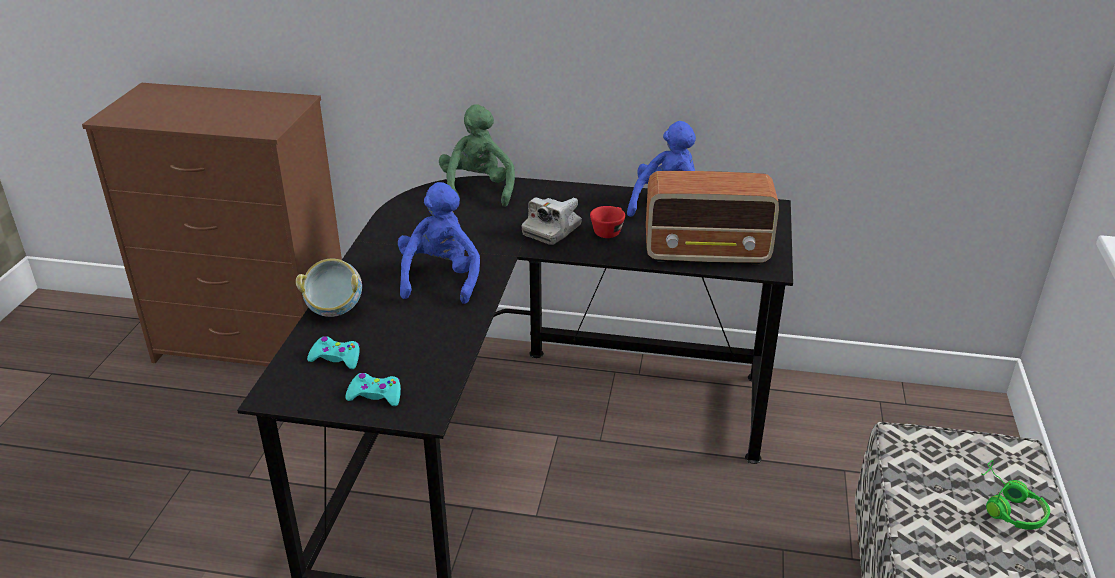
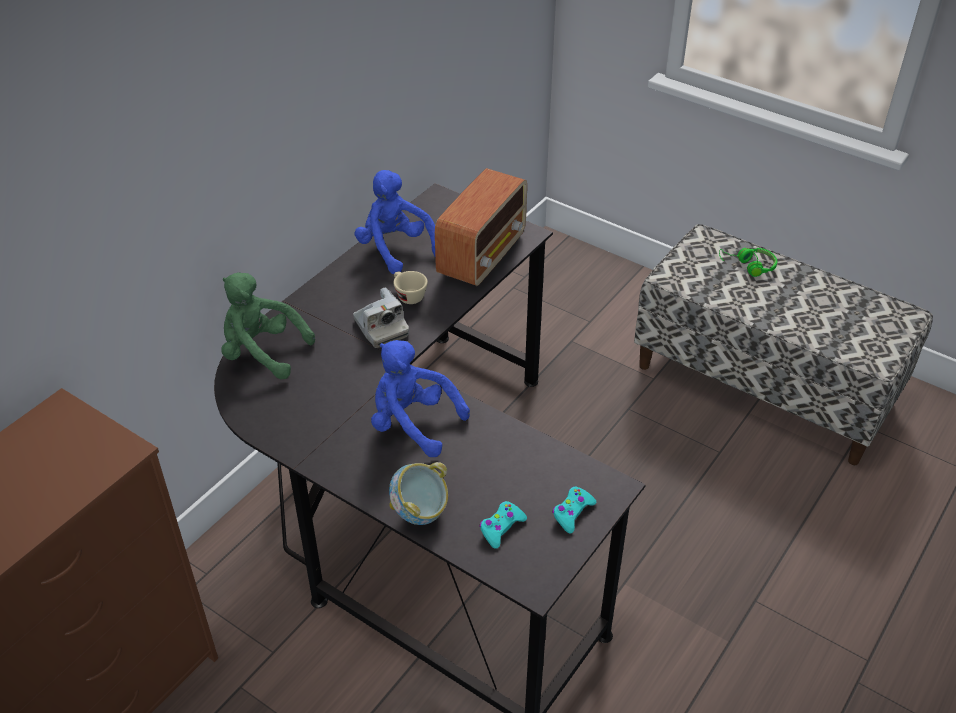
camera: 65 degrees left, 10 degrees up
red cup [590,206,625,238] -> beige cup [393,271,428,304]

